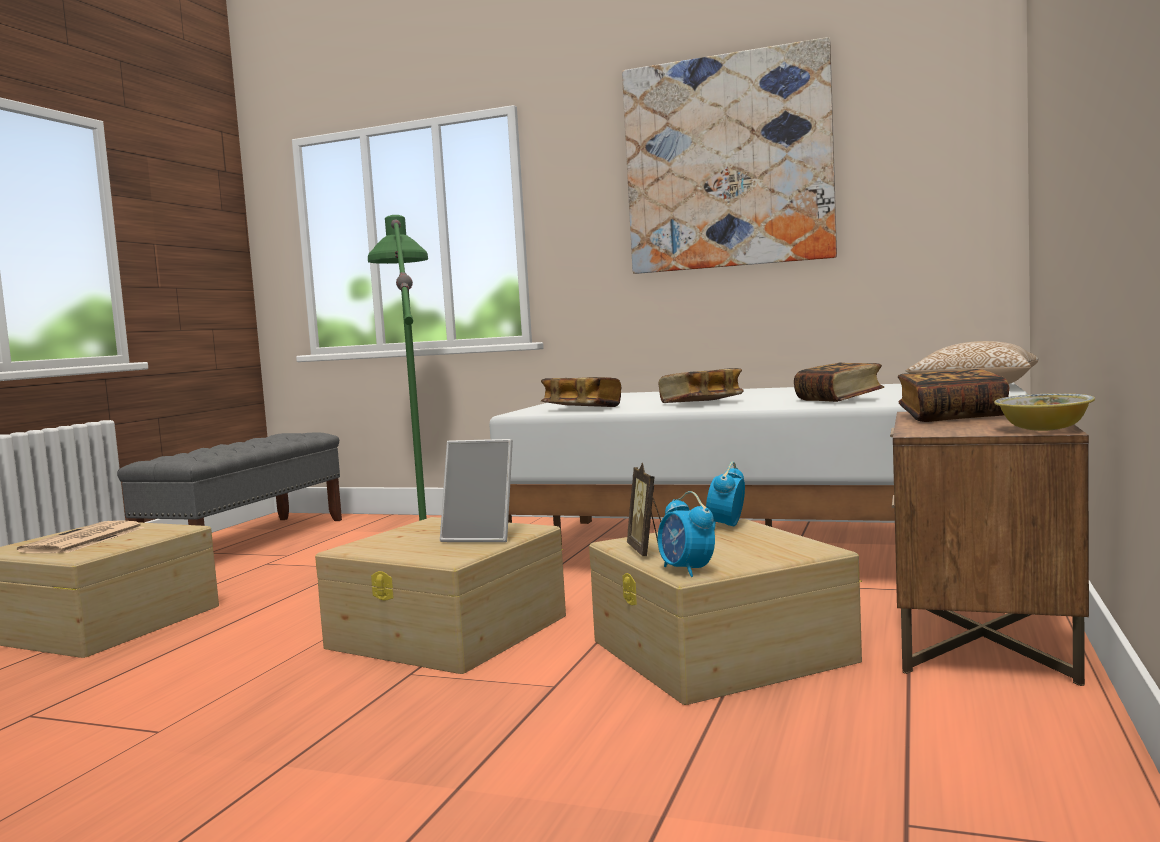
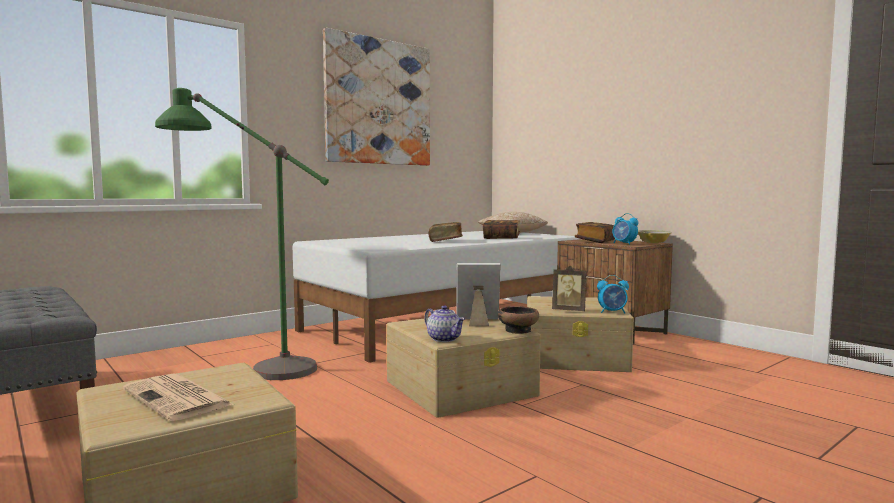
camera: 60 degrees left, 0 degrees up
picture frame [440,439,513,542] -> picture frame turned 135 degrees counterclockwise [456,263,501,326]
book [541,377,621,407] -> none
alarm clock [706,462,745,531] -> alarm clock moved to [613,213,638,245]
none -> teapot [424,306,465,342]
none -> bowl [498,306,539,334]

